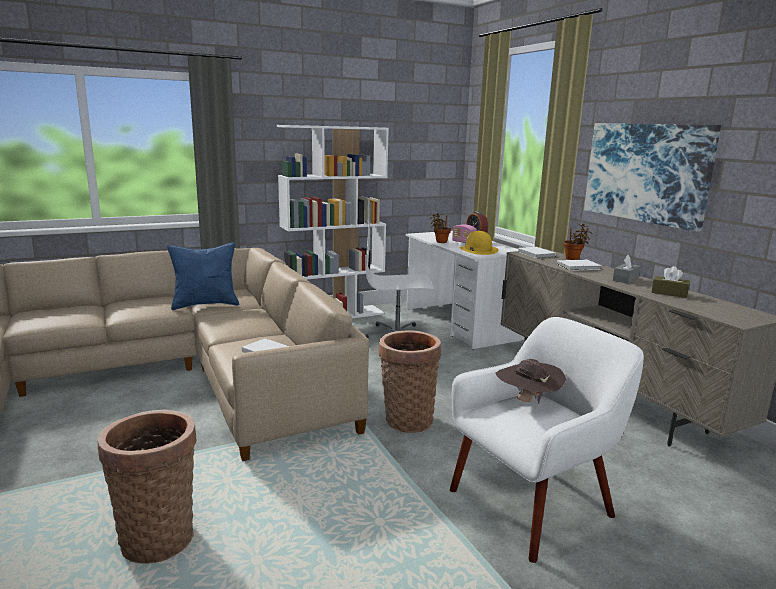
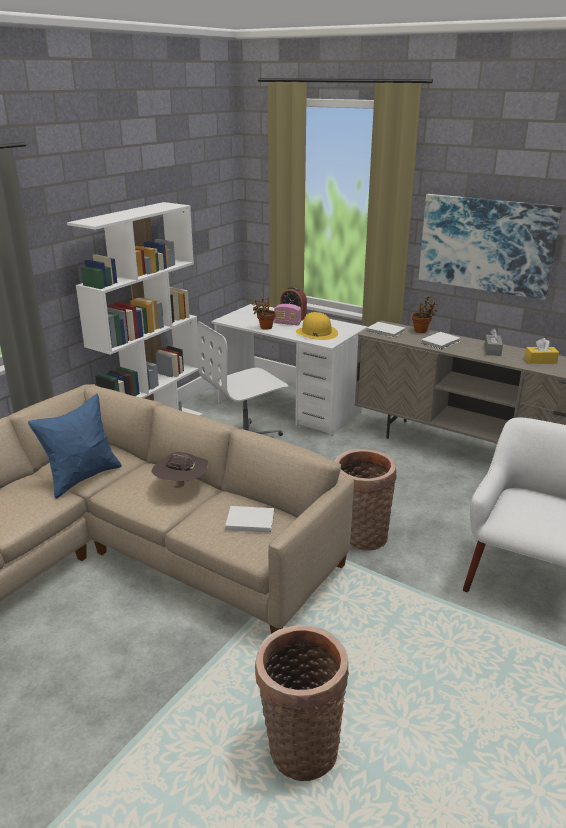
camera: 30 degrees left, 10 degrees up
brown hat [496,359,566,404] -> brown hat moved to [151,452,208,488]
brown tissue box [652,266,690,298] -> yellow tissue box [525,338,559,364]

